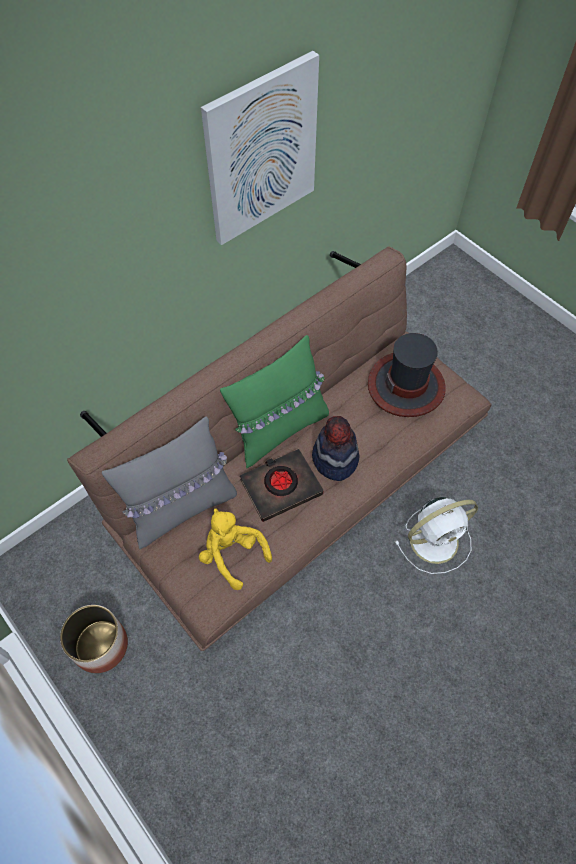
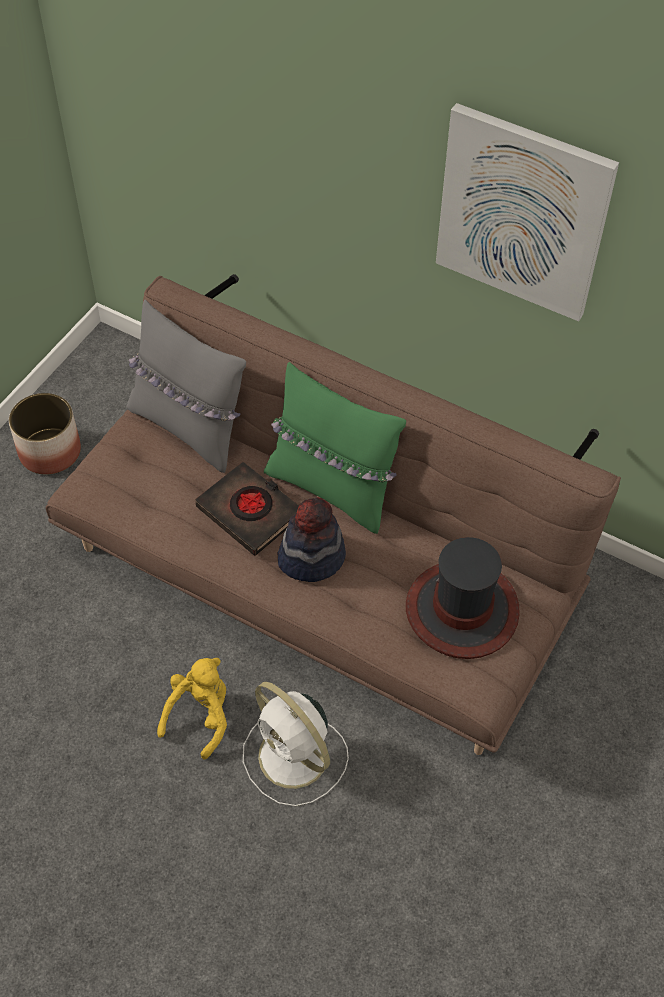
camera: 70 degrees right, 5 degrees down
yellow plush toy [199,508,272,590] -> yellow plush toy moved to [157,658,227,759]

